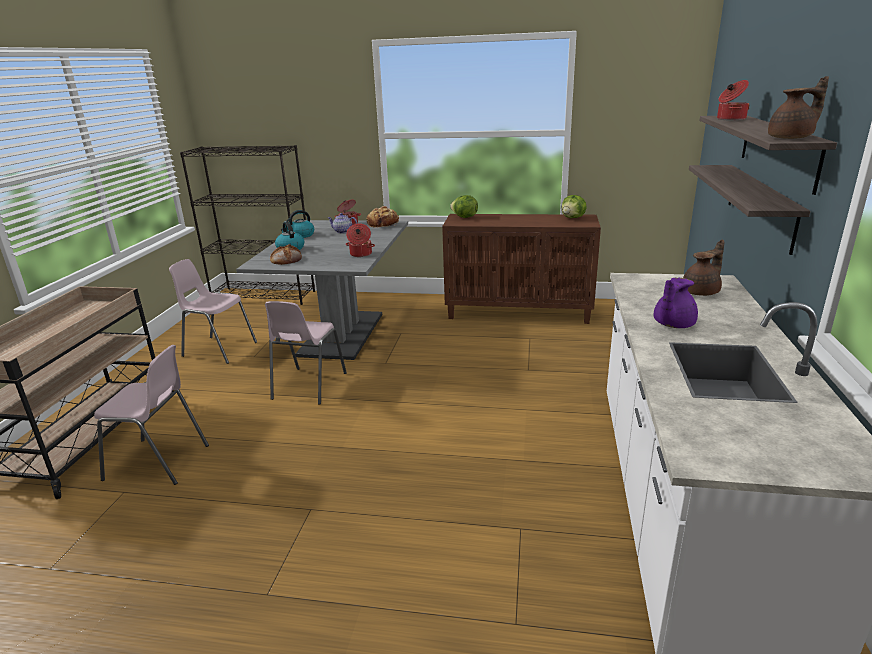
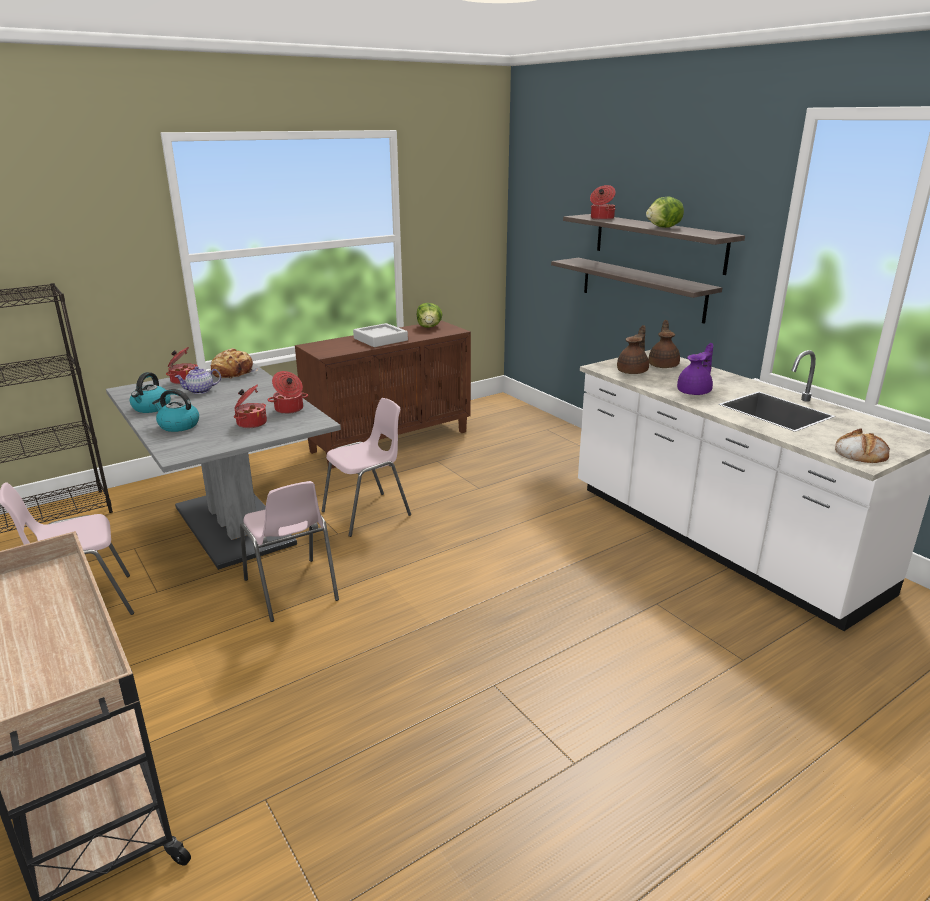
camera: 45 degrees left, 0 degrees up
pink chair [94,345,209,485] -> pink chair moved to [322,398,411,537]
bread [270,244,302,265] -> bread moved to [835,428,890,463]
lettuce [450,195,478,218] -> lettuce moved to [646,197,684,228]
purple teapot [654,278,698,328] -> purple teapot turned 135 degrees counterclockwise [677,343,713,395]
brown teapot [768,76,829,139] -> brown teapot moved to [617,325,649,374]
none -> cooking pot [234,385,267,428]
none -> grey tray [353,323,408,347]

